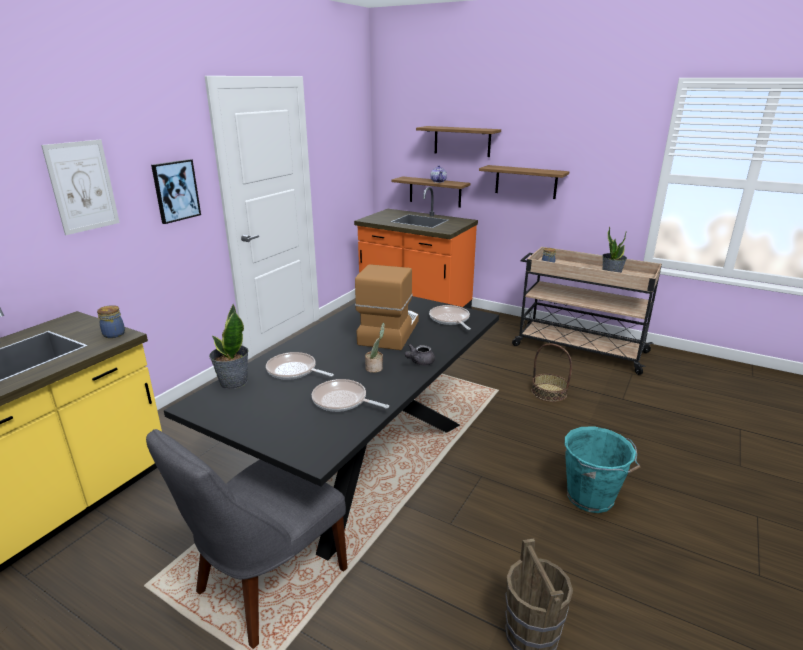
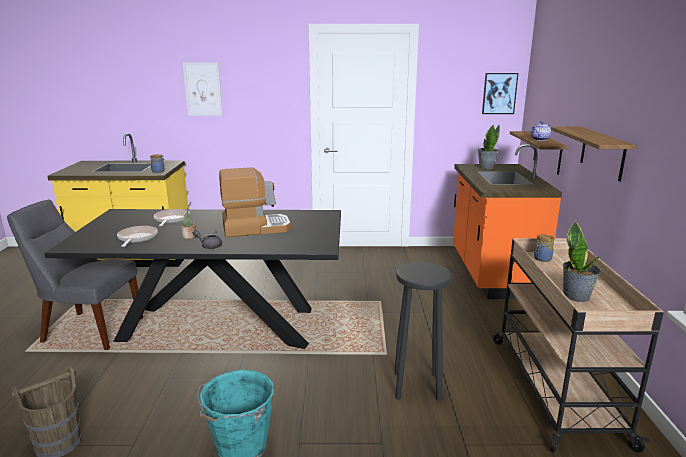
camera: 60 degrees right, 5 degrees down
picture [151,159,201,224] -> picture moved to [482,73,519,114]
potted plant [209,304,248,389] -> potted plant moved to [478,124,500,169]
shelf [416,126,501,157] -> none
frying pan [429,305,471,330] -> none
basket [531,343,572,402] -> black stool [394,262,452,402]

